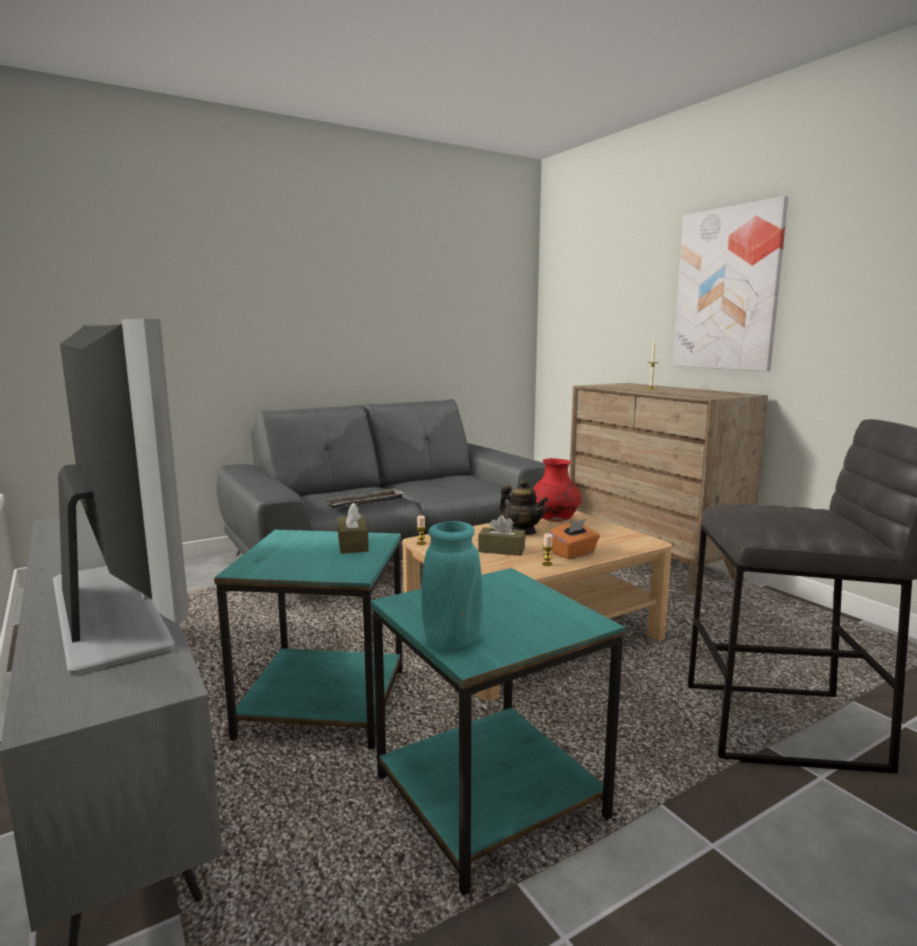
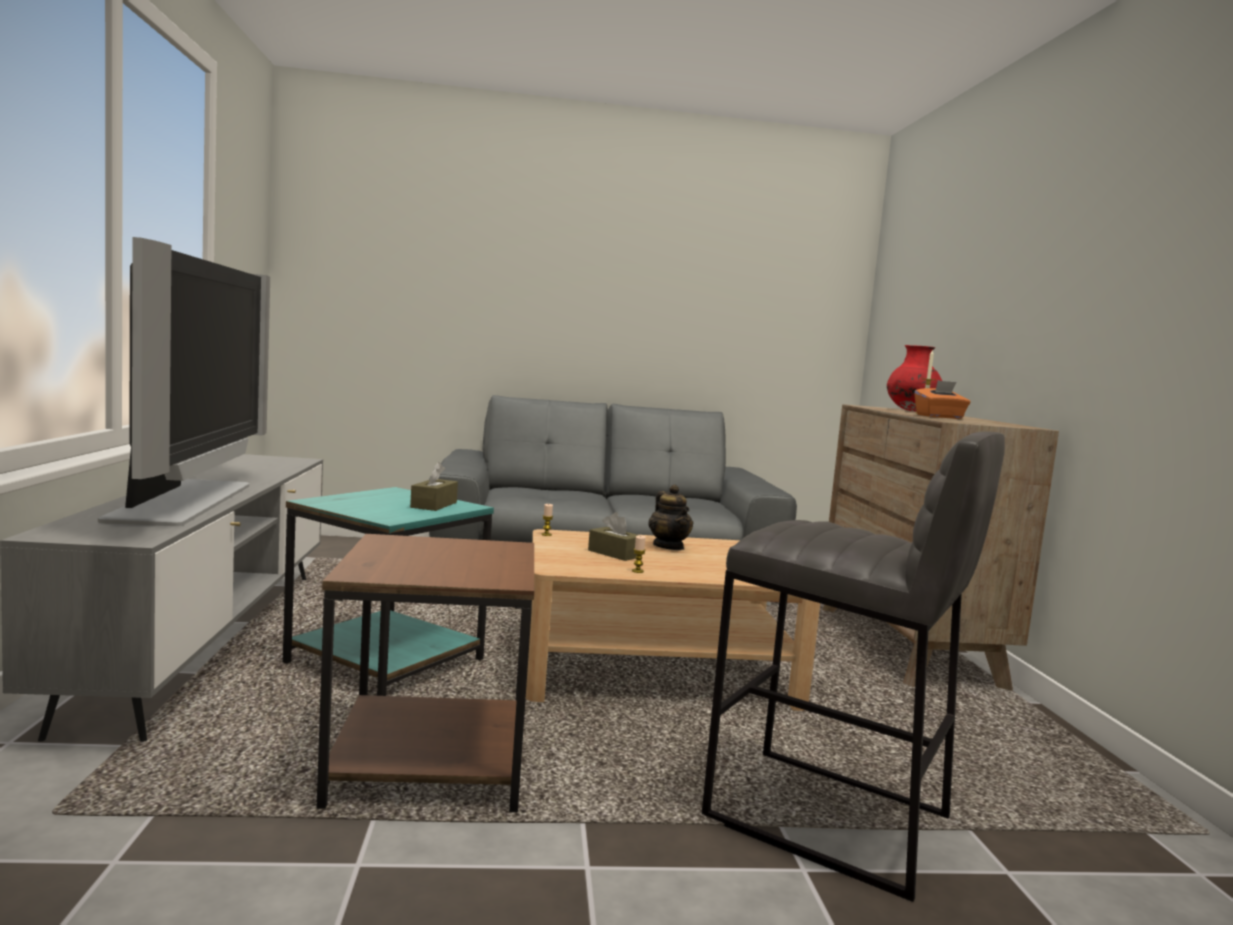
camera: 25 degrees right, 5 degrees down
tray [323,488,404,508] -> none
turquoise side table [371,568,625,896] -> brown side table [316,534,534,812]
turquoise vase [421,521,483,649] -> none
red vase [533,458,581,522] -> red vase moved to [887,345,942,411]
orange tissue box [549,519,600,559] -> orange tissue box moved to [914,380,970,419]
picture [673,196,788,371] -> none

